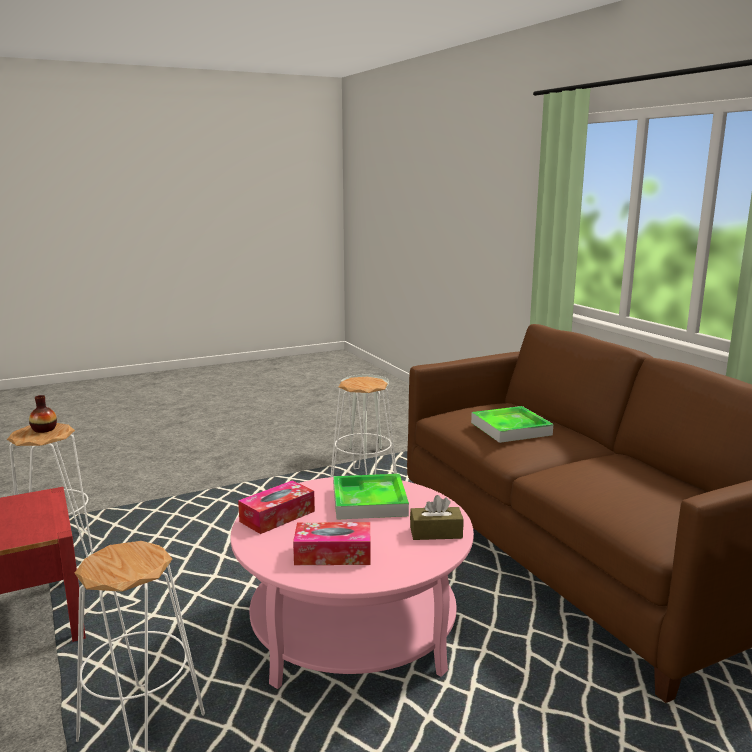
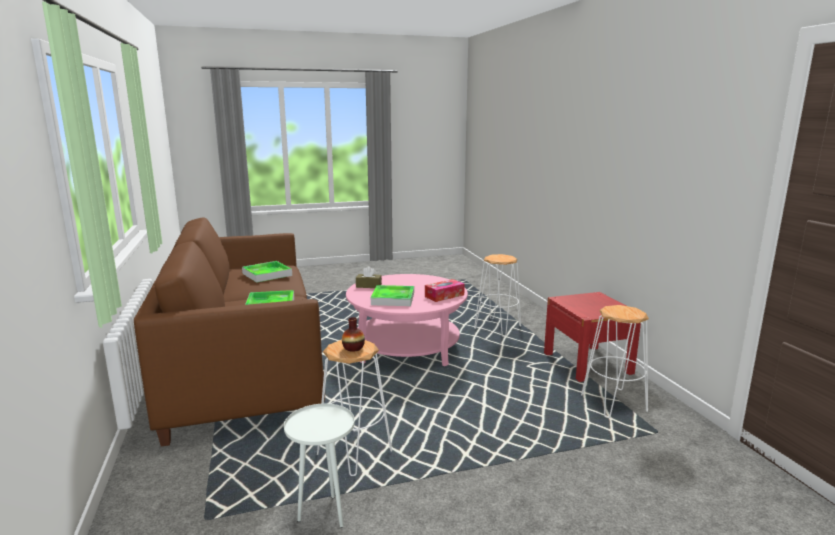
camera: 170 degrees left, 0 degrees up
vase [29,395,57,433] -> vase moved to [342,317,365,352]
tissue box [293,522,370,565] -> none
none -> tray [242,261,292,283]

